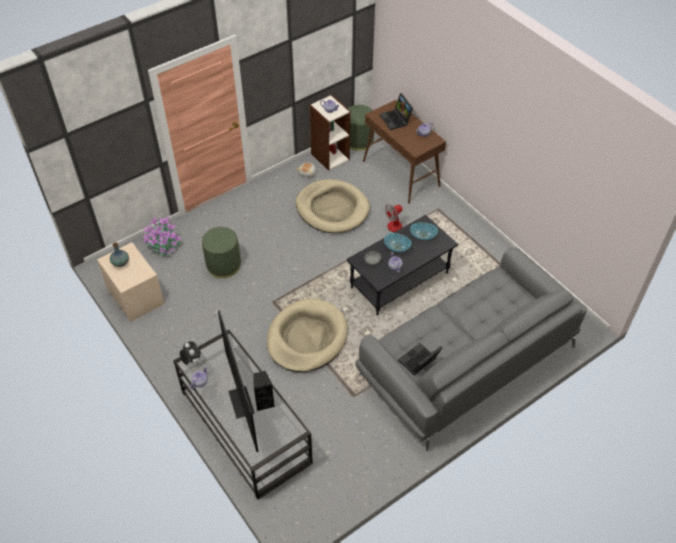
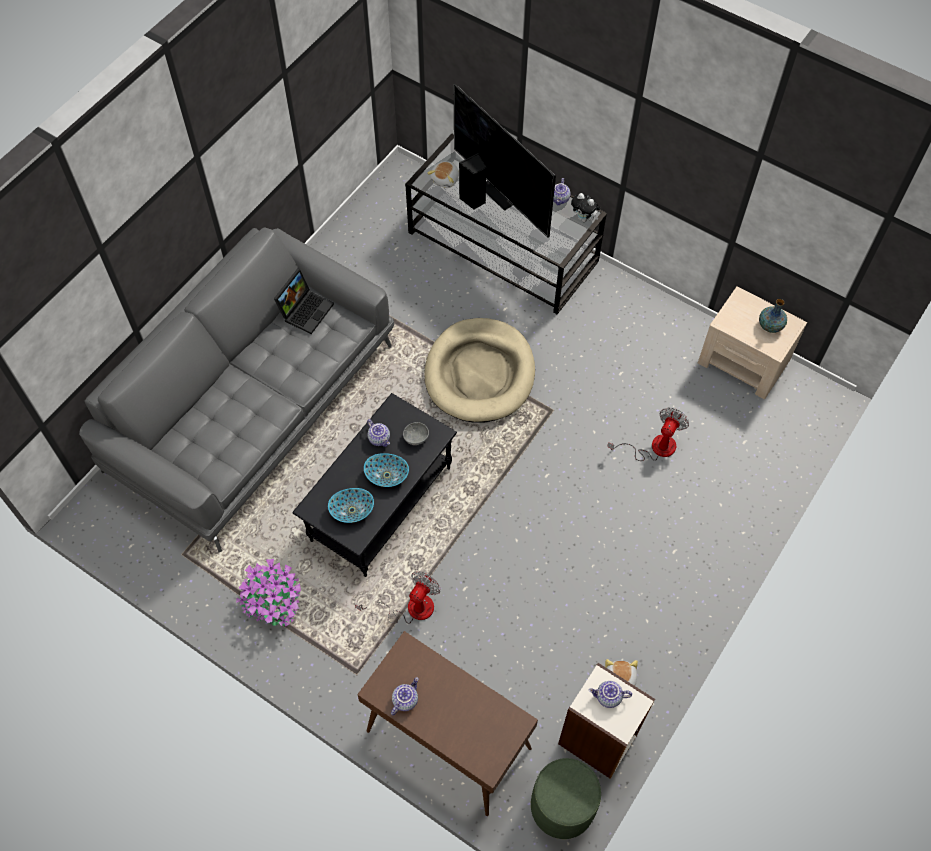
camera: 160 degrees right, 10 degrees up
potted plant [143,217,181,256] -> potted plant moved to [236,559,301,627]
green ottoman [202,227,241,278] -> fan [607,408,689,461]
beige dog bed [296,179,370,233] -> none
laptop [380,93,413,130] -> none
none -> plush toy [427,161,459,188]

